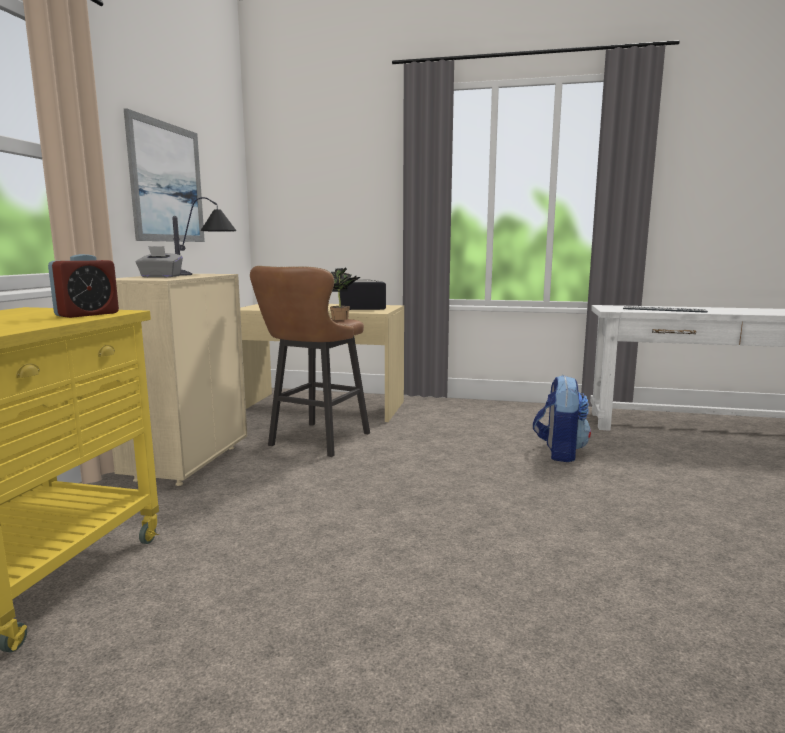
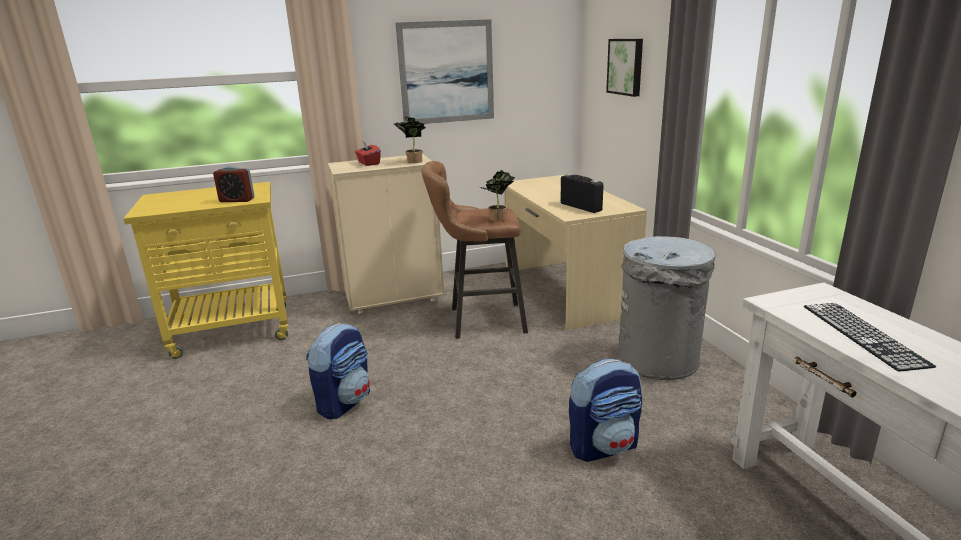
camera: 60 degrees right, 10 degrees up
grey tissue box [136,246,183,277] -> red tissue box [355,141,381,166]
table lamp [172,197,236,276] -> potted plant [394,116,426,163]
none -> backpack [306,323,370,420]
none -> picture [606,39,643,97]
none -> grey trash can [618,236,716,380]

